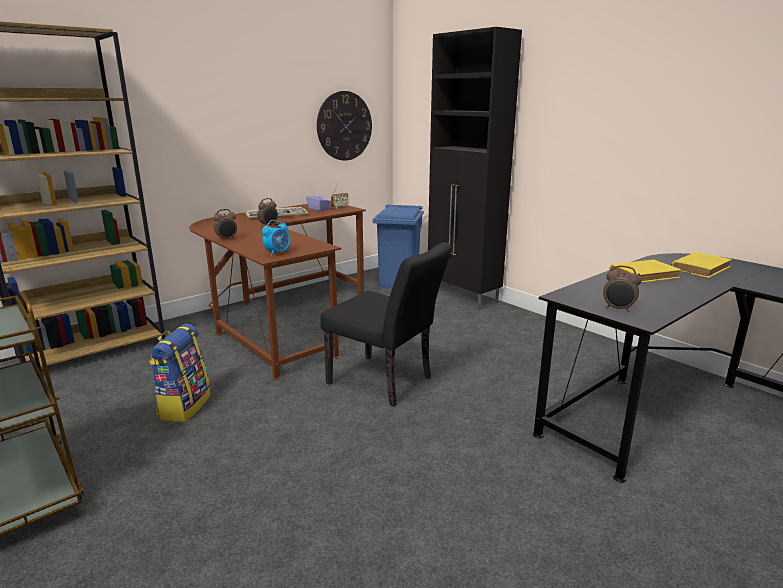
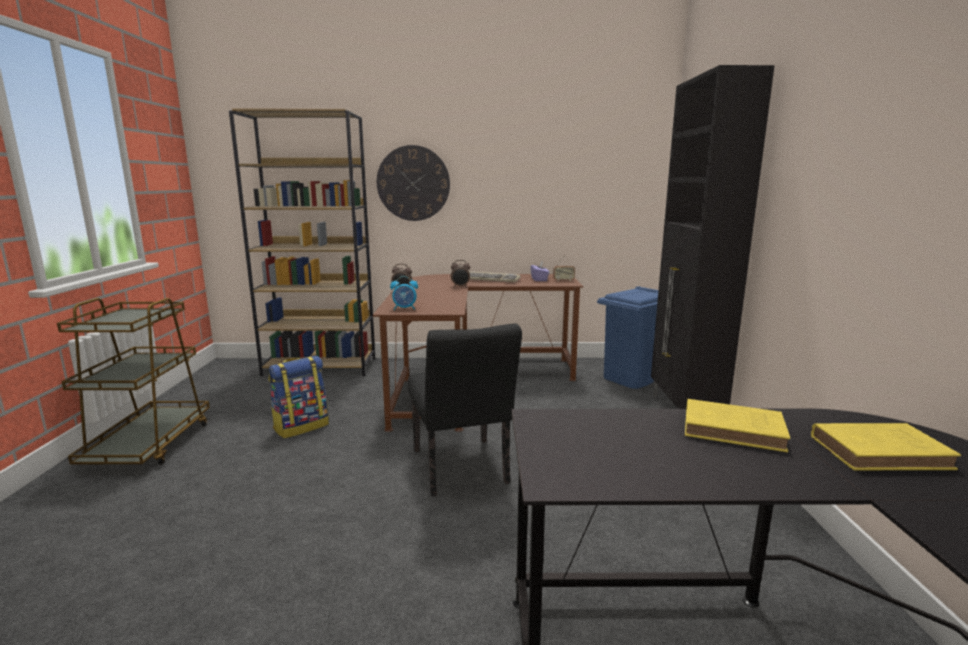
camera: 40 degrees right, 5 degrees down
wall clock [317,91,372,161] -> wall clock moved to [377,145,450,221]
alarm clock [603,265,642,312] -> none

